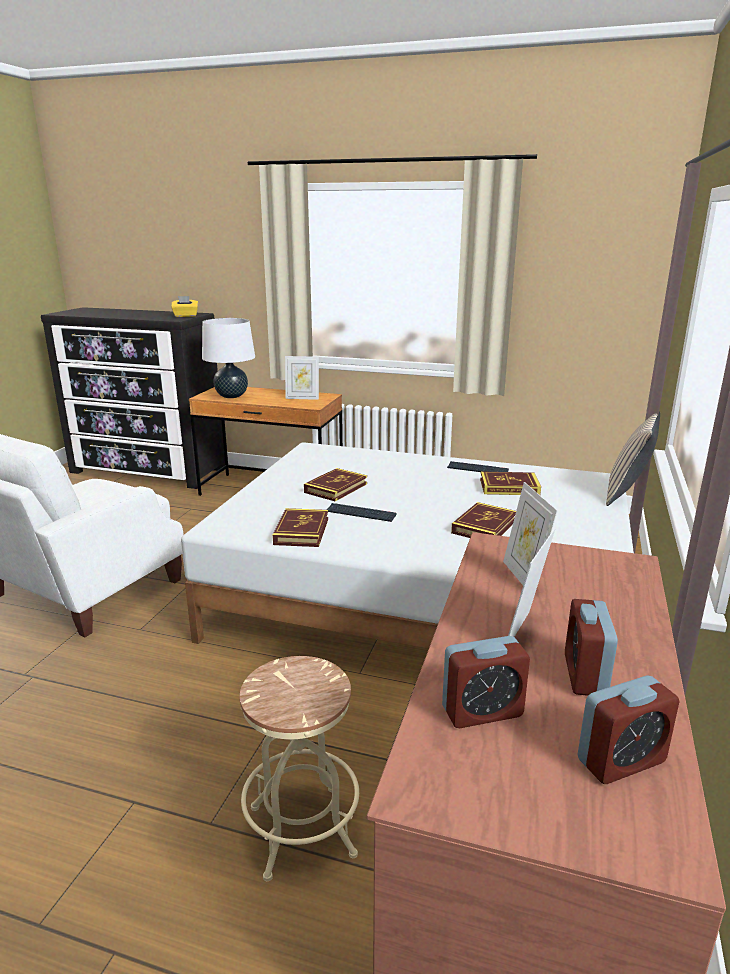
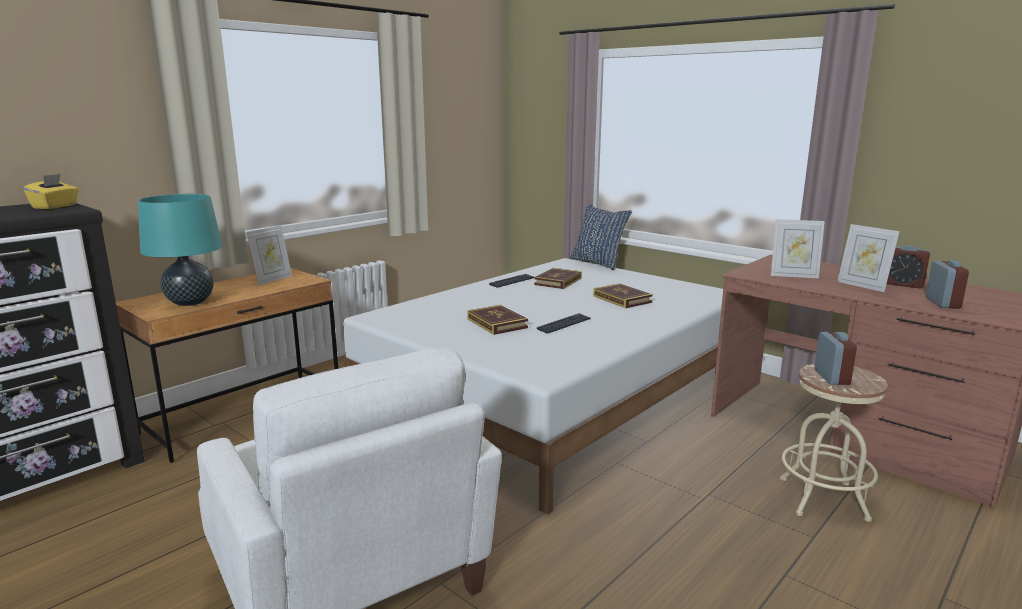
camera: 65 degrees left, 5 degrees down
white table lamp [202,318,255,398] -> turquoise table lamp [138,194,223,306]
book [273,508,328,547] -> none
alarm clock [578,675,680,784] -> alarm clock moved to [814,332,857,385]
beige pillow [606,412,660,506] -> blue pillow [570,205,632,270]

